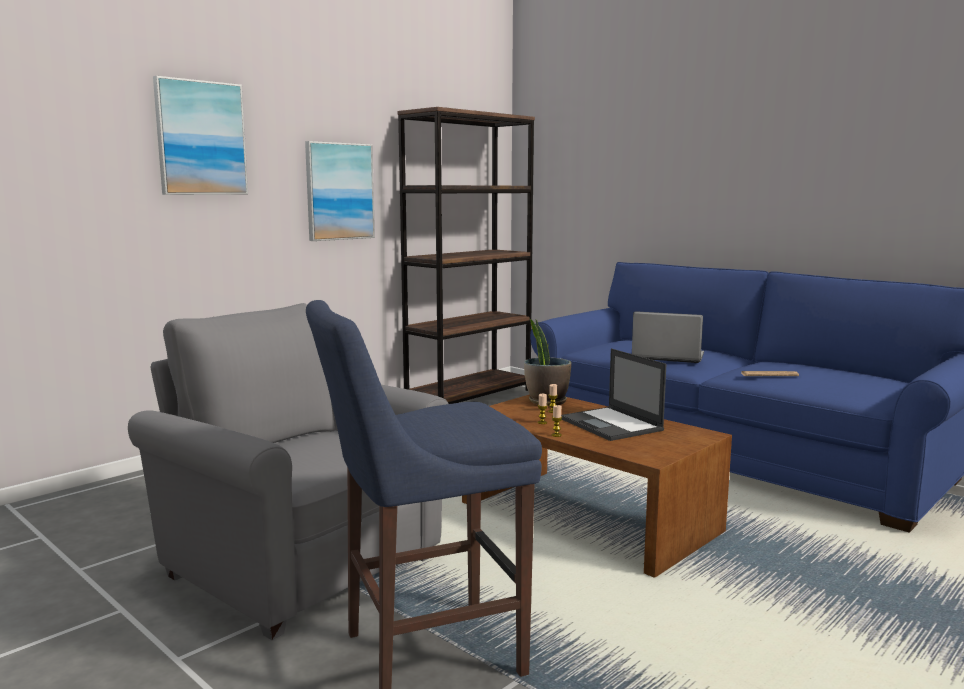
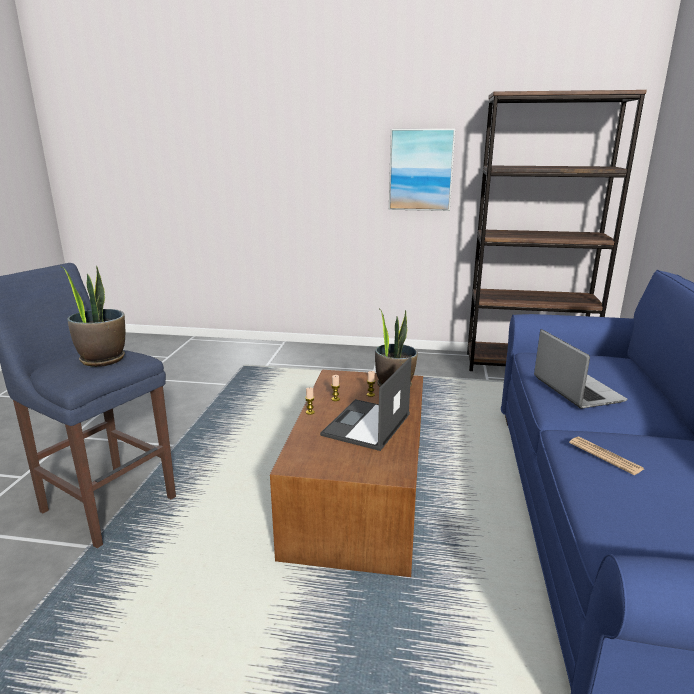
camera: 55 degrees right, 10 degrees up
grey armchair [128,303,448,640] -> none
picture [153,76,248,195] -> none
none -> potted plant [61,266,125,367]

